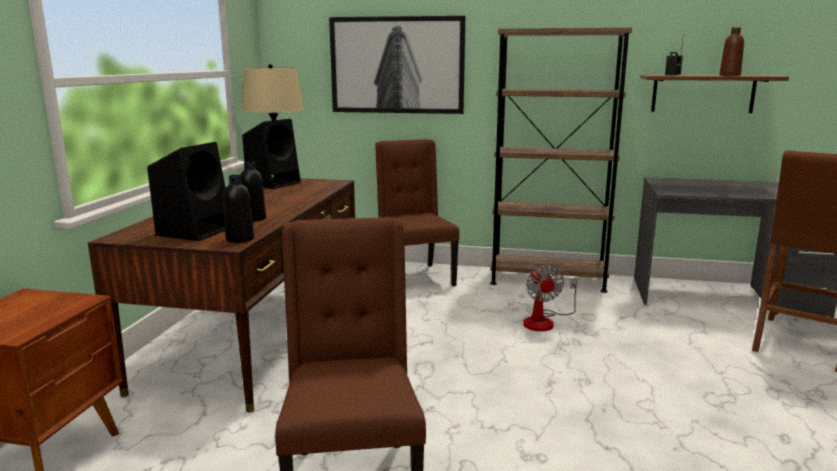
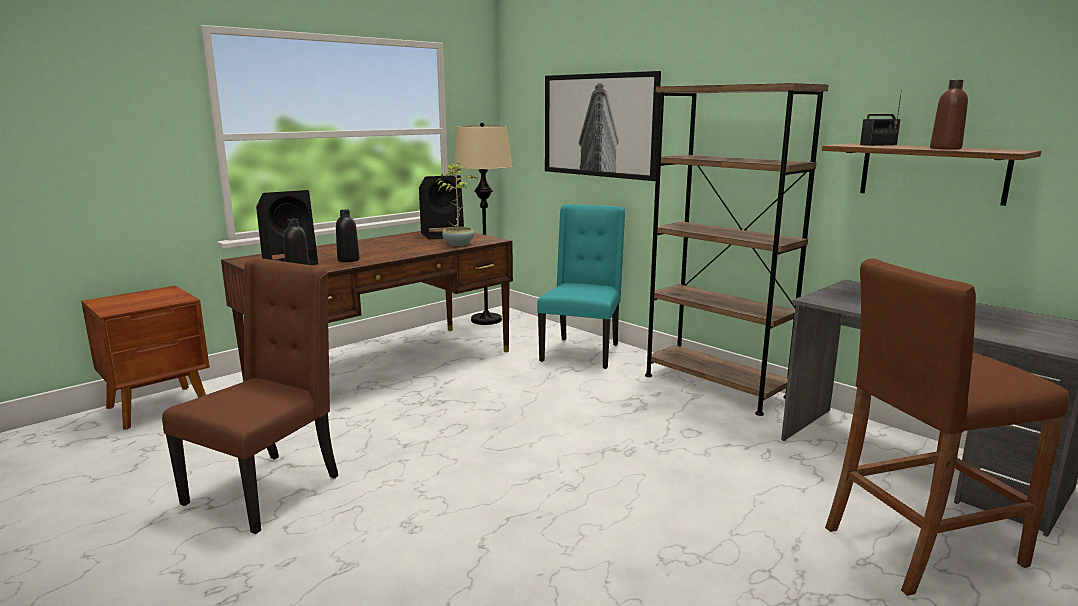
camera: 35 degrees right, 0 degrees up
brown chair [375,139,459,286] -> turquoise chair [537,204,626,369]
fan [523,265,578,331] -> none
none -> potted plant [436,163,478,246]

